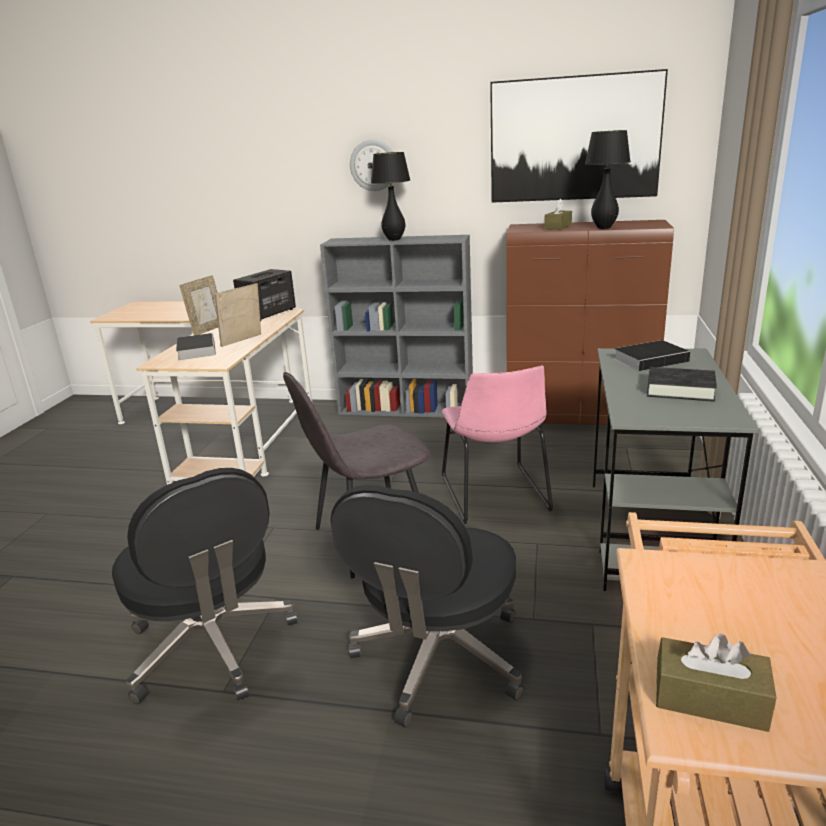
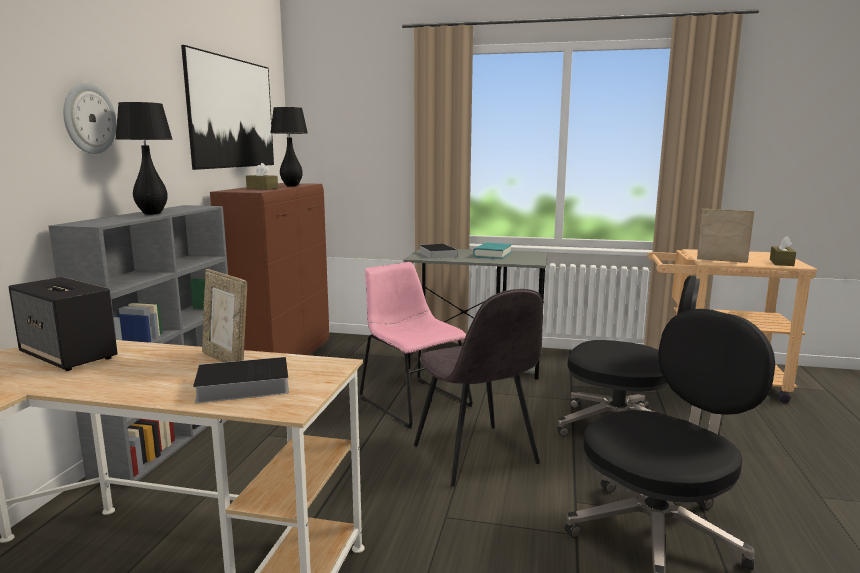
camera: 90 degrees left, 10 degrees down
picture frame [179,275,218,335] -> picture frame moved to [697,209,754,263]
pink chair [442,366,553,524] -> pink chair turned 120 degrees counterclockwise [359,262,473,429]
black book [647,367,717,402] -> turquoise book [473,243,512,259]

